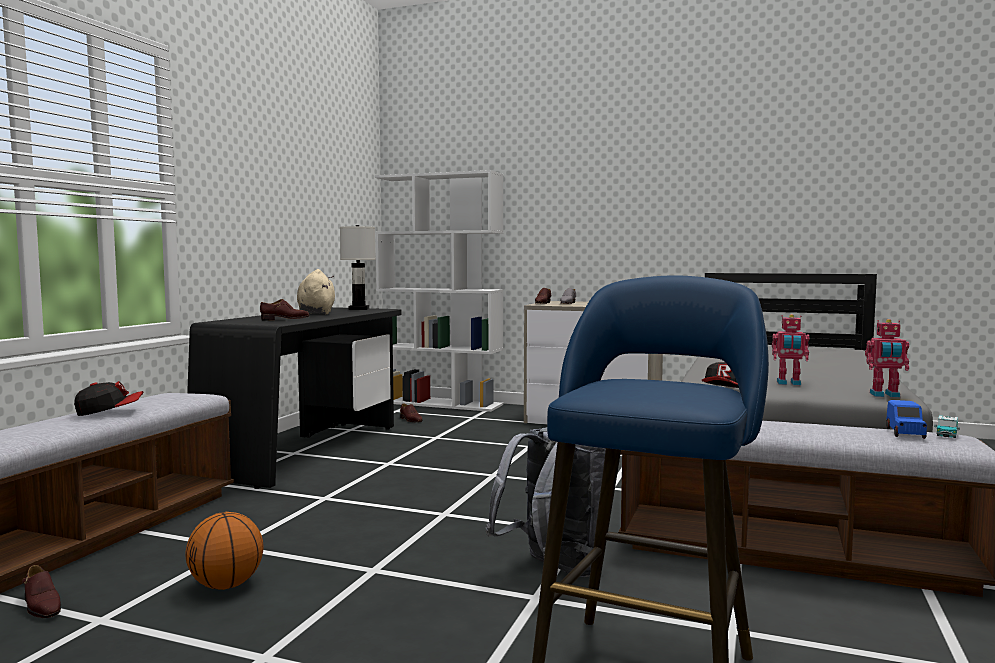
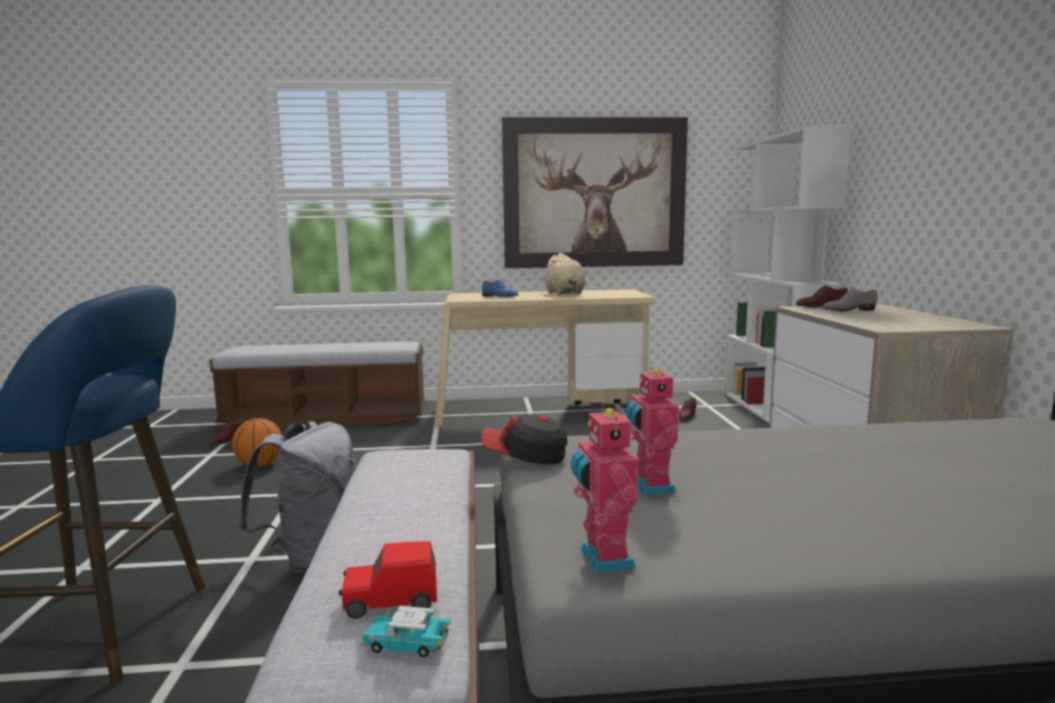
camera: 65 degrees right, 5 degrees up
cap [74,381,143,416] -> none
black desk [187,307,401,489] -> beige desk [435,289,655,427]
brown shoe [260,299,310,321] -> blue shoe [482,279,518,297]
beige plush toy [297,269,335,314] -> beige plush toy turned 105 degrees clockwise [543,253,585,295]
white table lamp [340,225,376,310] -> none
blue toy car [886,400,927,439] -> red toy car [339,541,437,619]
none -> picture [502,117,688,268]

